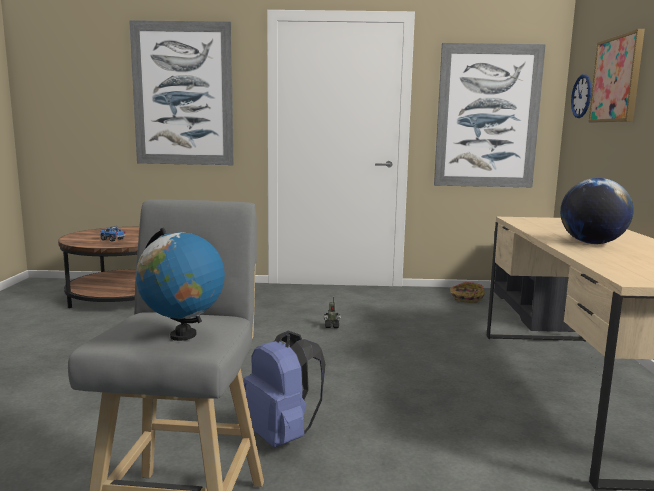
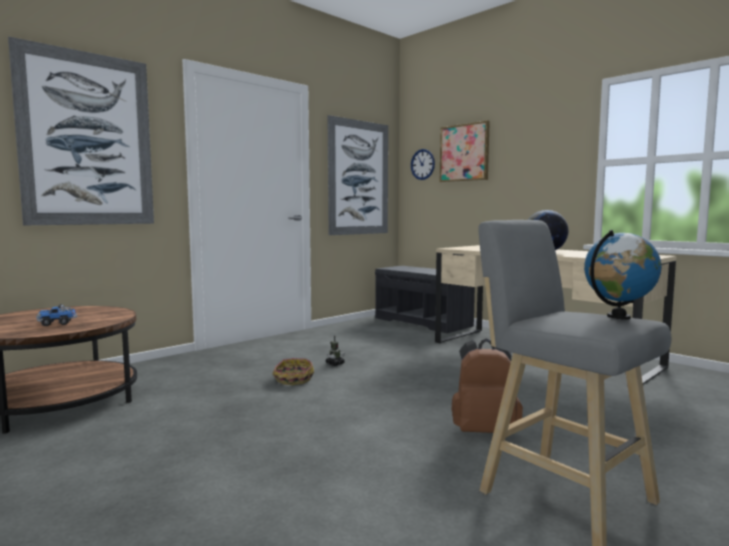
camera: 45 degrees left, 5 degrees down
blue backpack [243,331,326,448] -> brown backpack [451,338,523,433]
basket [450,282,485,303] -> basket moved to [272,358,314,385]

